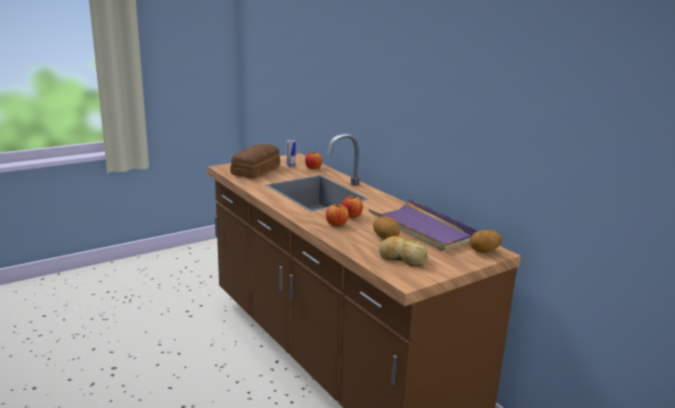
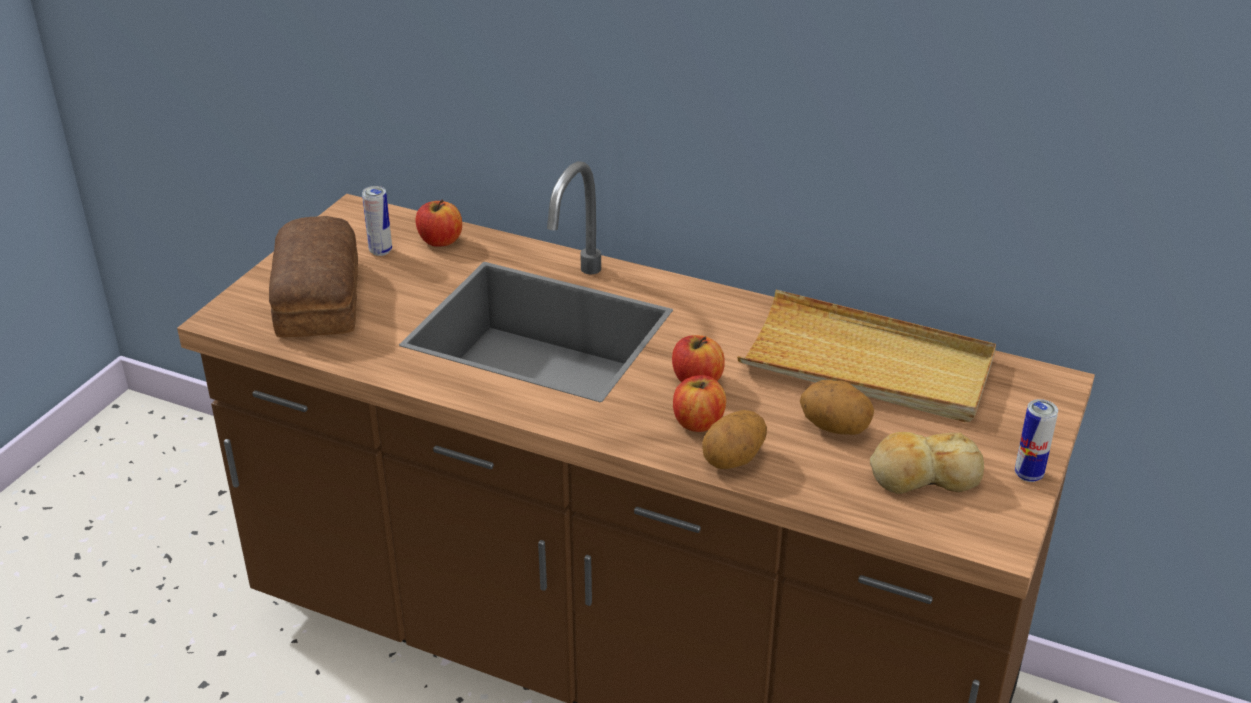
camera: 30 degrees left, 15 degrees up
purple tray [369,199,477,251] -> beige tray [737,290,996,422]
potato [470,230,502,253] -> potato moved to [702,410,767,469]
none -> can [1015,399,1058,482]

